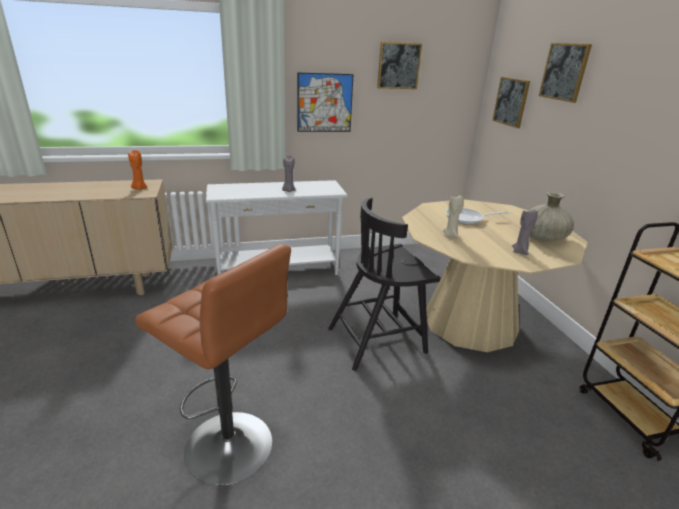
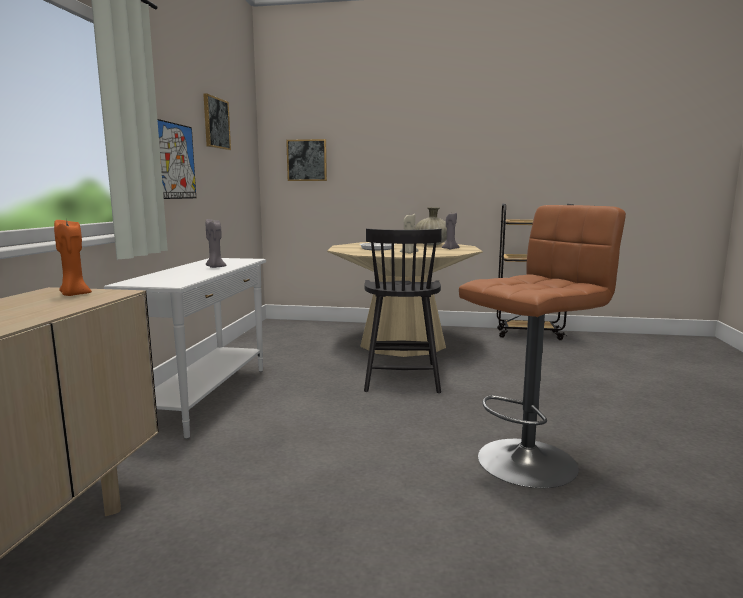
camera: 65 degrees left, 15 degrees down
picture [539,43,592,103] -> none

